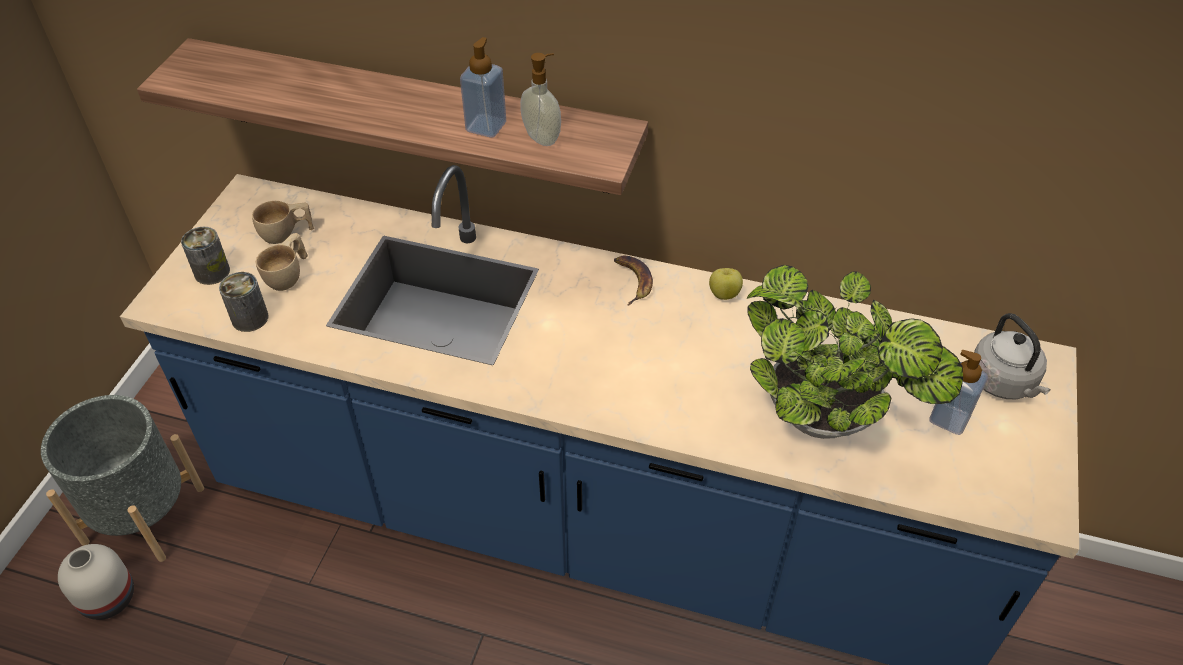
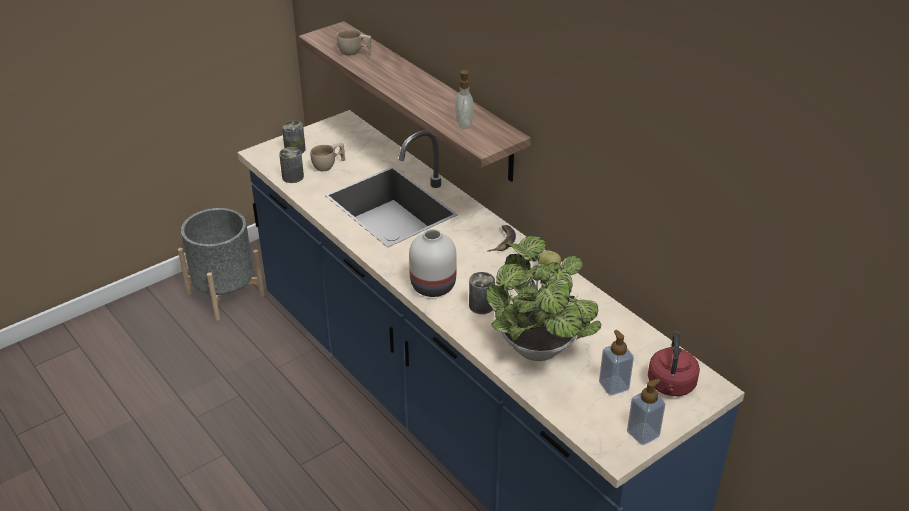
camera: 35 degrees right, 10 degrees down
white vase [58,544,134,620] -> white vase moved to [409,229,457,297]
beige cup [252,201,314,244] -> beige cup moved to [337,30,371,56]
soap dispenser [460,37,506,138] -> soap dispenser moved to [627,379,665,445]
grey kettle [974,313,1051,399] -> red kettle [648,331,700,396]
none -> can [469,272,495,314]

